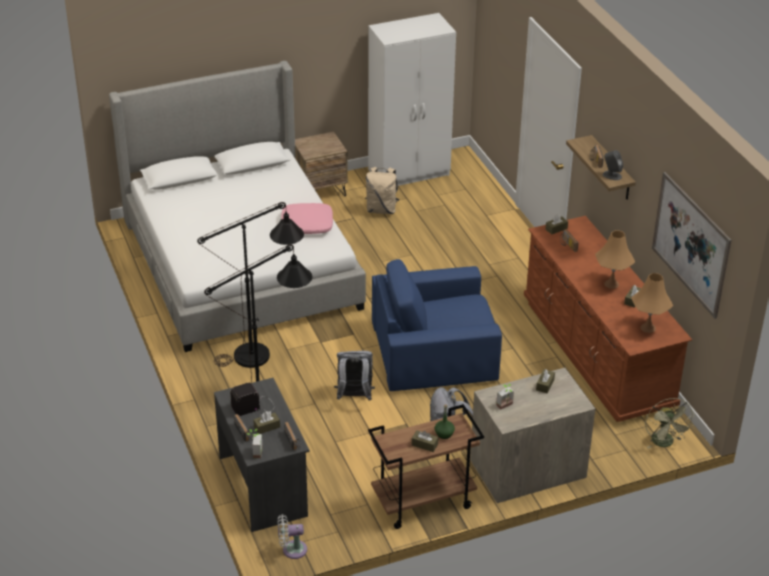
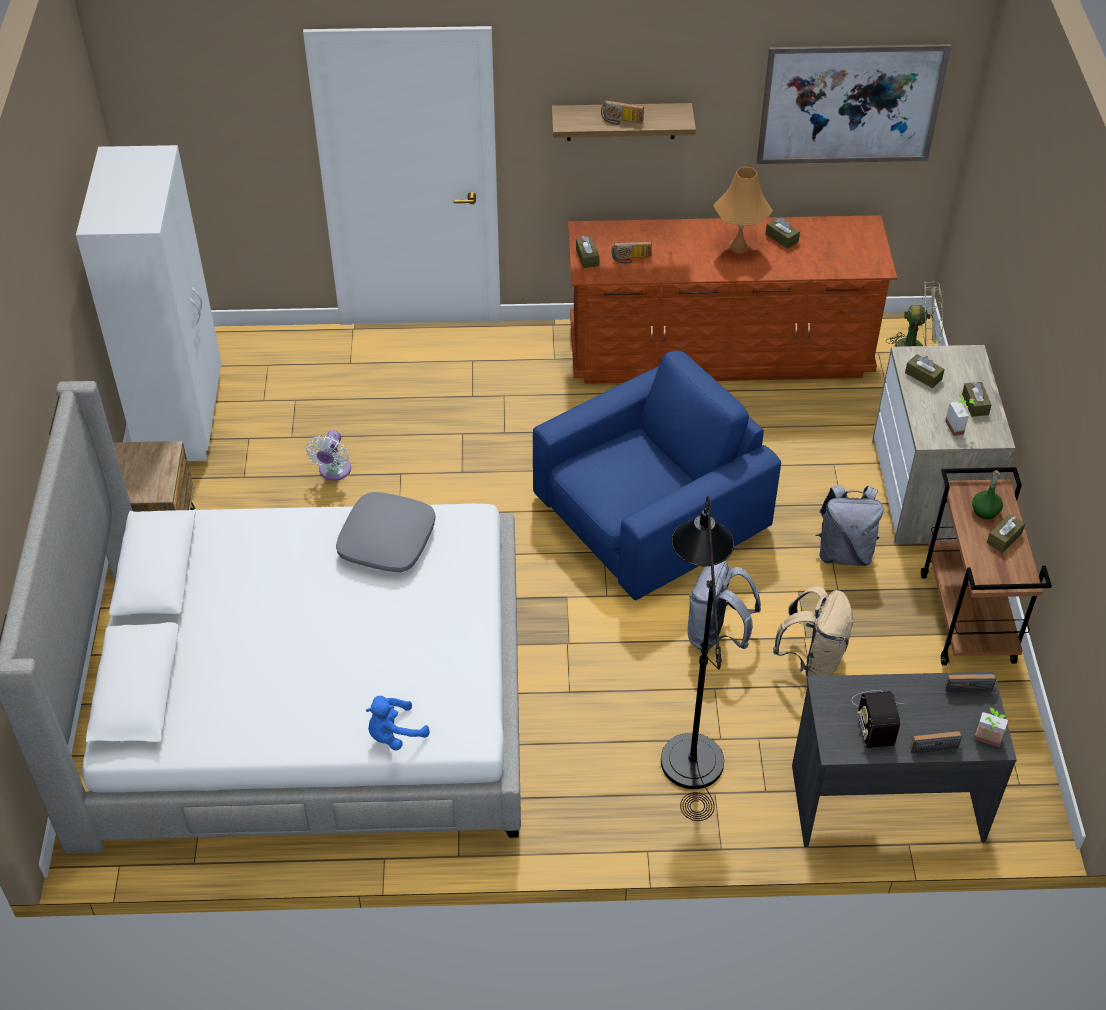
camera: 70 degrees left, 10 degrees up
black floor lamp [197,202,304,368] -> none
brown tissue box [253,411,280,434] -> brown tissue box moved to [962,382,991,417]
white fan [278,514,307,559] -> white fan moved to [305,430,351,481]
pink pillow [281,203,333,234] -> grey pillow [336,492,436,572]
beige backpack [365,167,399,214] -> beige backpack moved to [773,586,854,676]
blue armchair [372,259,502,391] -> blue armchair turned 135 degrees counterclockwise [533,351,781,600]
grey speaker [603,150,623,180] -> none
orange table lamp [631,273,673,333] -> none
none -> blue plush toy [366,696,430,750]

